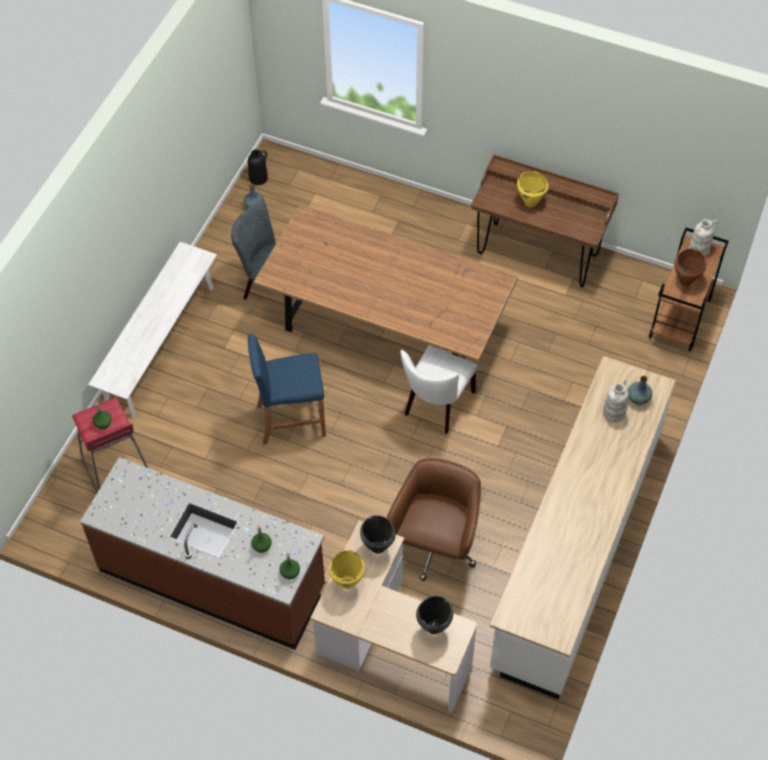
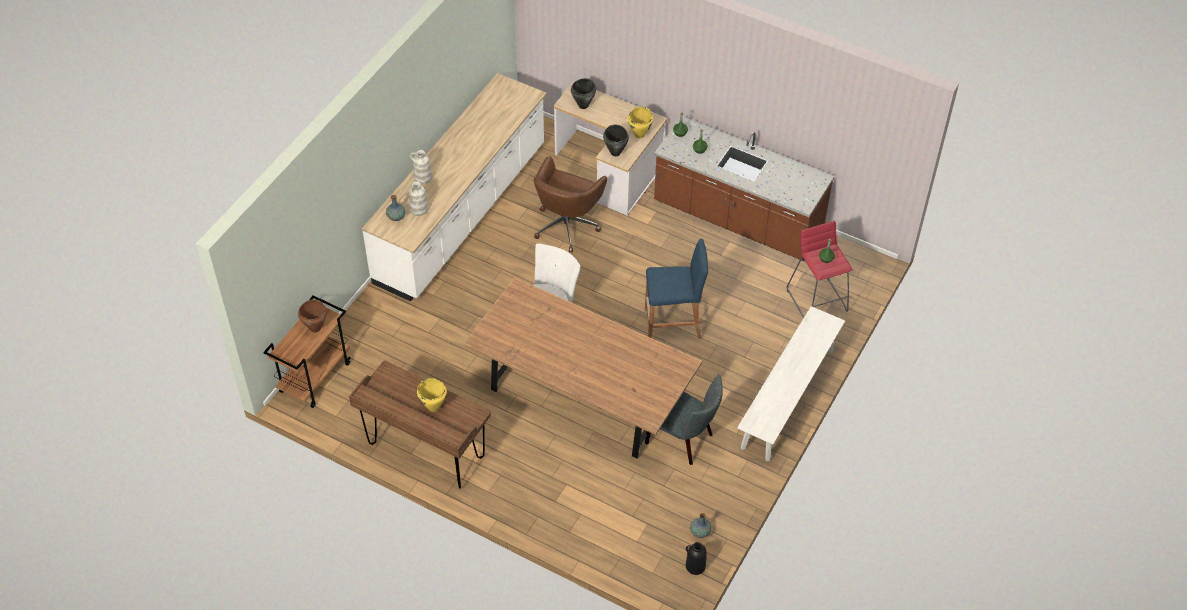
camera: 175 degrees left, 5 degrees down
white vase [689,219,718,257] -> white vase moved to [410,150,432,184]

